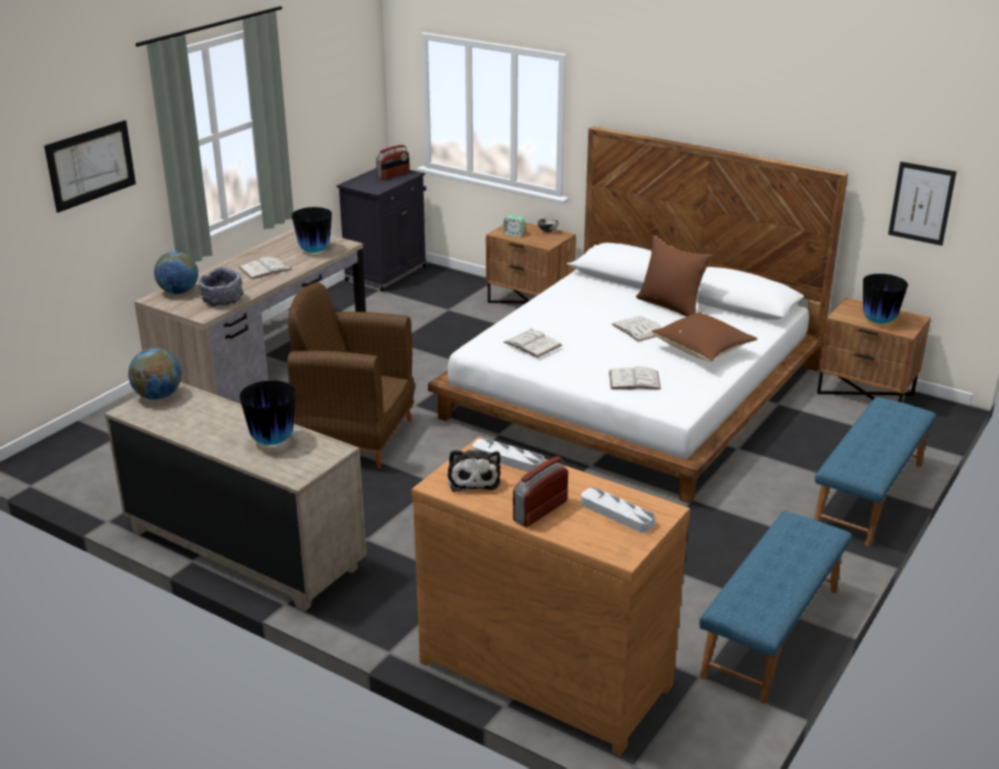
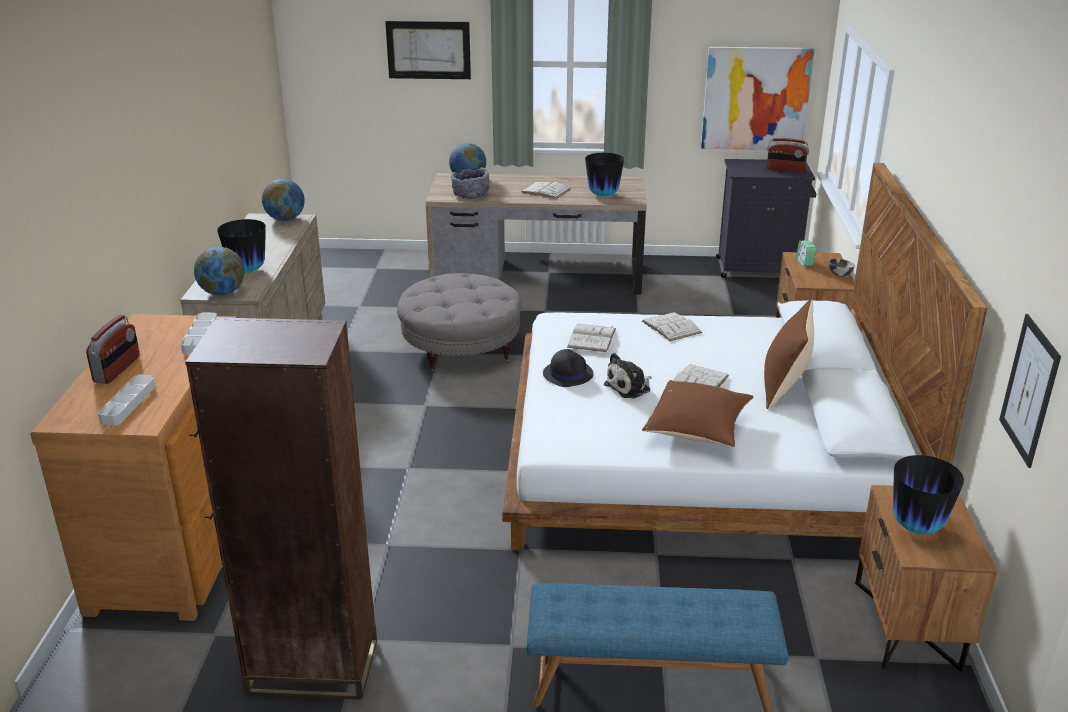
camera: 60 degrees right, 0 degrees up
brown armchair [287,282,415,468] -> grey ottoman [397,273,522,372]
plush toy [448,450,501,492] -> plush toy moved to [604,353,652,398]
radio [513,456,568,527] -> radio turned 90 degrees clockwise [86,315,140,384]
white book [609,366,661,390] -> white book moved to [642,312,702,341]
blue bench [699,511,852,704] -> brown bookcase [185,317,377,699]
none -> globe [194,247,245,295]
none -> black hat [543,349,594,387]
none -> picture [701,47,815,150]

